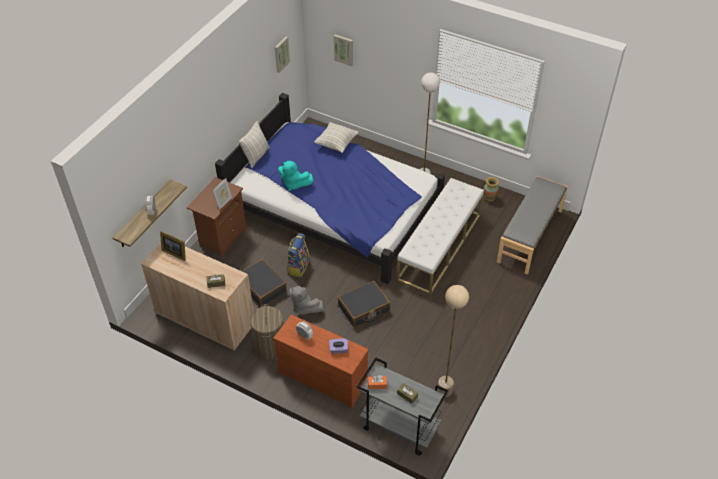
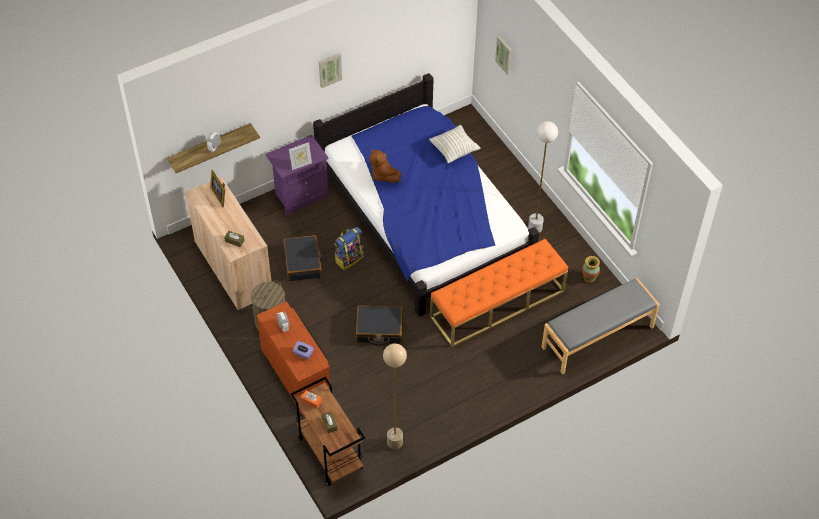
camera: 30 degrees right, 5 degrees up
brown nightstand [187,177,247,257] -> purple nightstand [265,135,329,216]
pillow [239,121,270,168] -> none
picture [275,36,290,73] -> picture moved to [319,53,342,88]
turquoise plush toy [278,161,314,191] -> brown plush toy [370,149,401,183]
grey plush toy [289,286,323,315] -> none
grey cart [357,357,448,456] -> brown cart [290,377,365,486]
white bench [396,178,484,295] -> orange bench [430,239,568,347]

